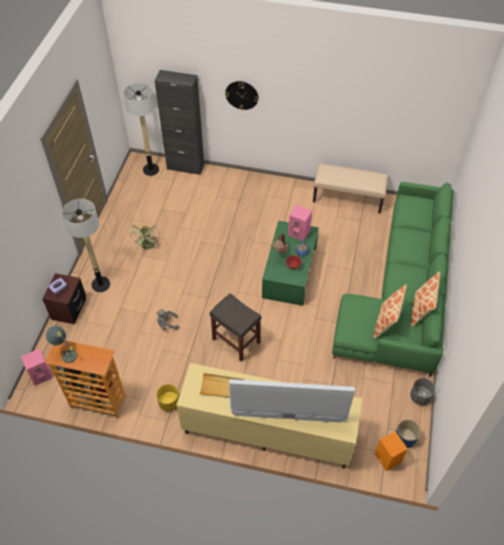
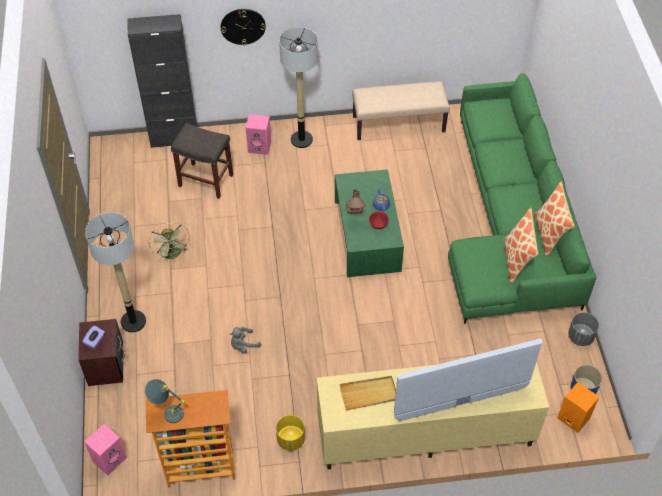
camera: 20 degrees left, 0 degrees up
floor lamp [124,83,159,176] -> floor lamp moved to [279,27,318,148]
grey stool [210,293,262,362] -> grey stool moved to [171,123,233,199]
pink speaker [288,205,312,241] -> pink speaker moved to [245,114,271,155]

